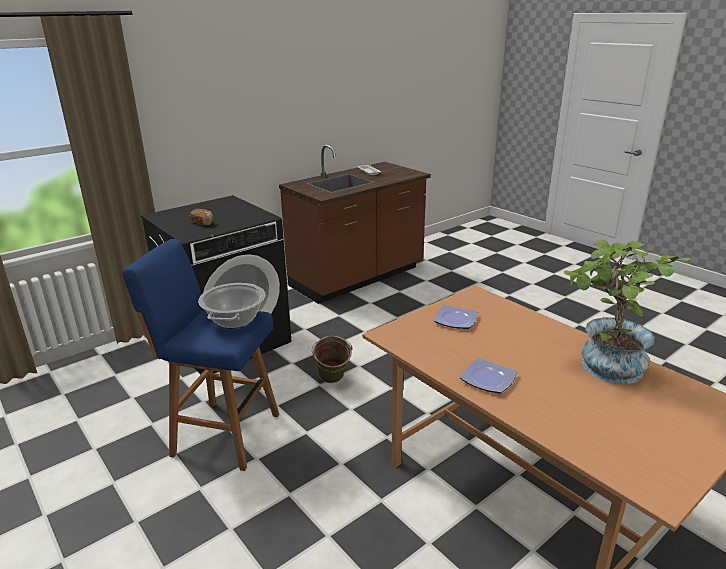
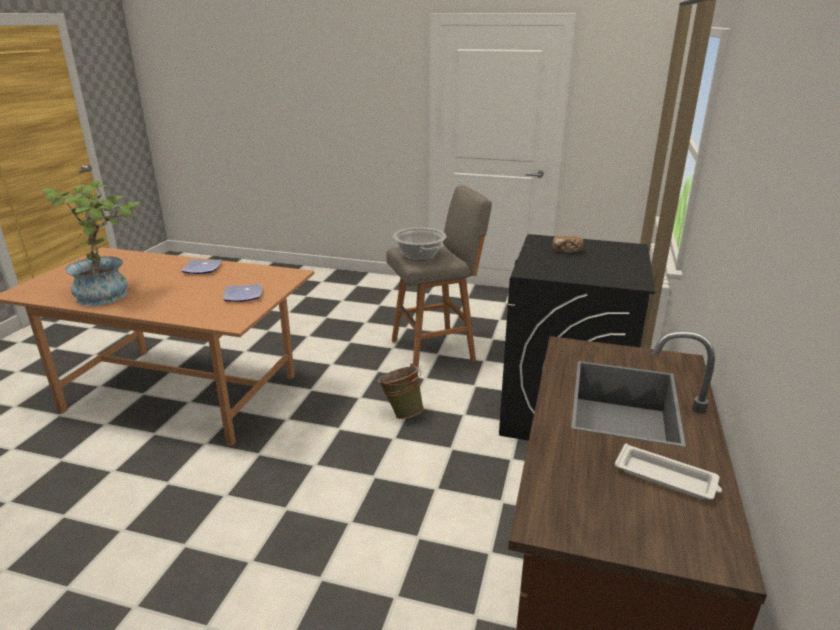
camera: 145 degrees right, 0 degrees up
blue stool [122,239,279,471] -> grey stool [387,185,492,372]

